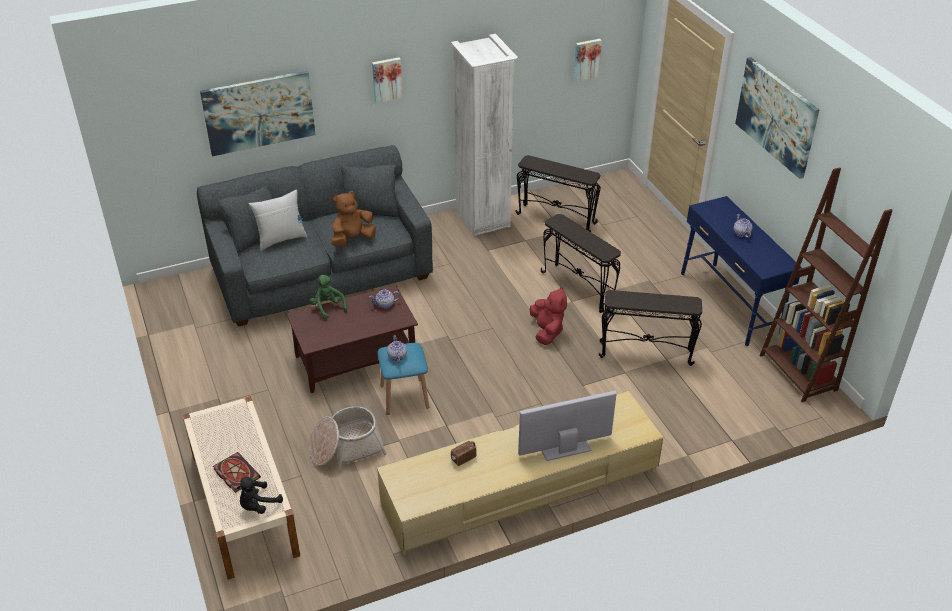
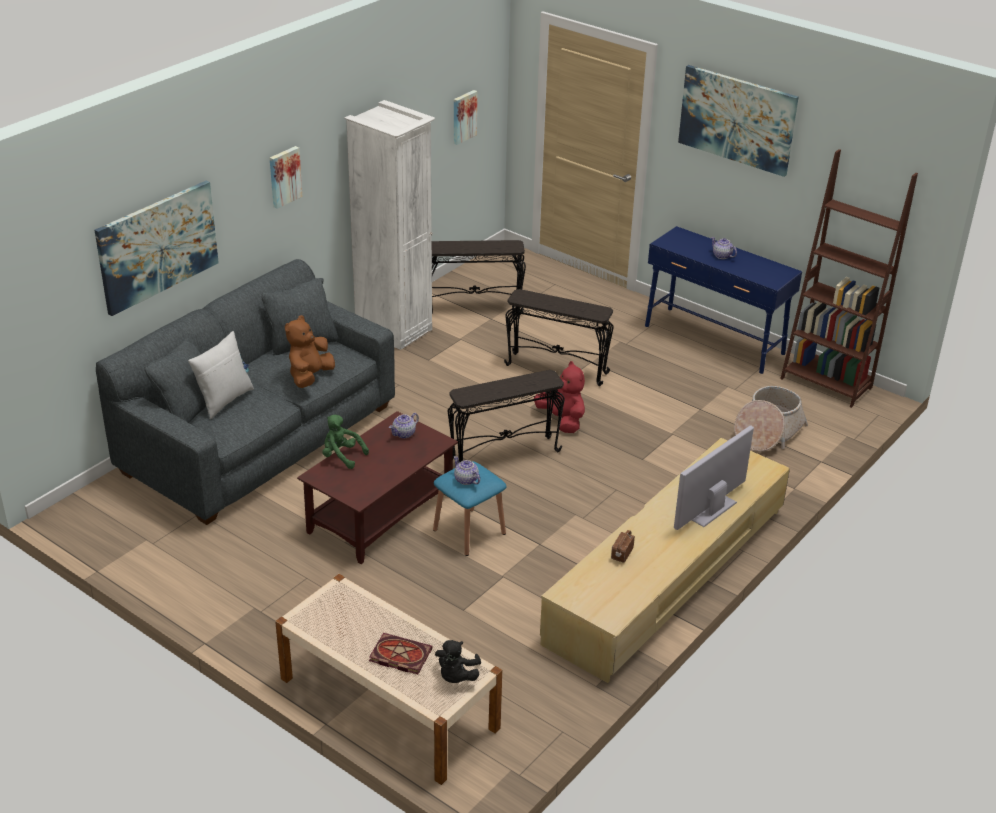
camera: 30 degrees left, 5 degrees down
basket [309,406,387,469] -> basket moved to [734,386,808,452]
black side table [599,290,702,366] -> black side table moved to [448,370,565,462]

